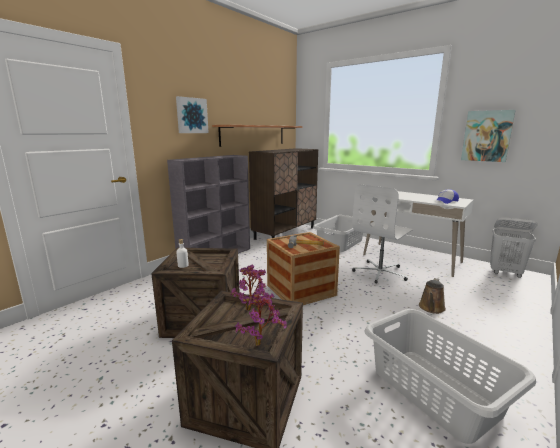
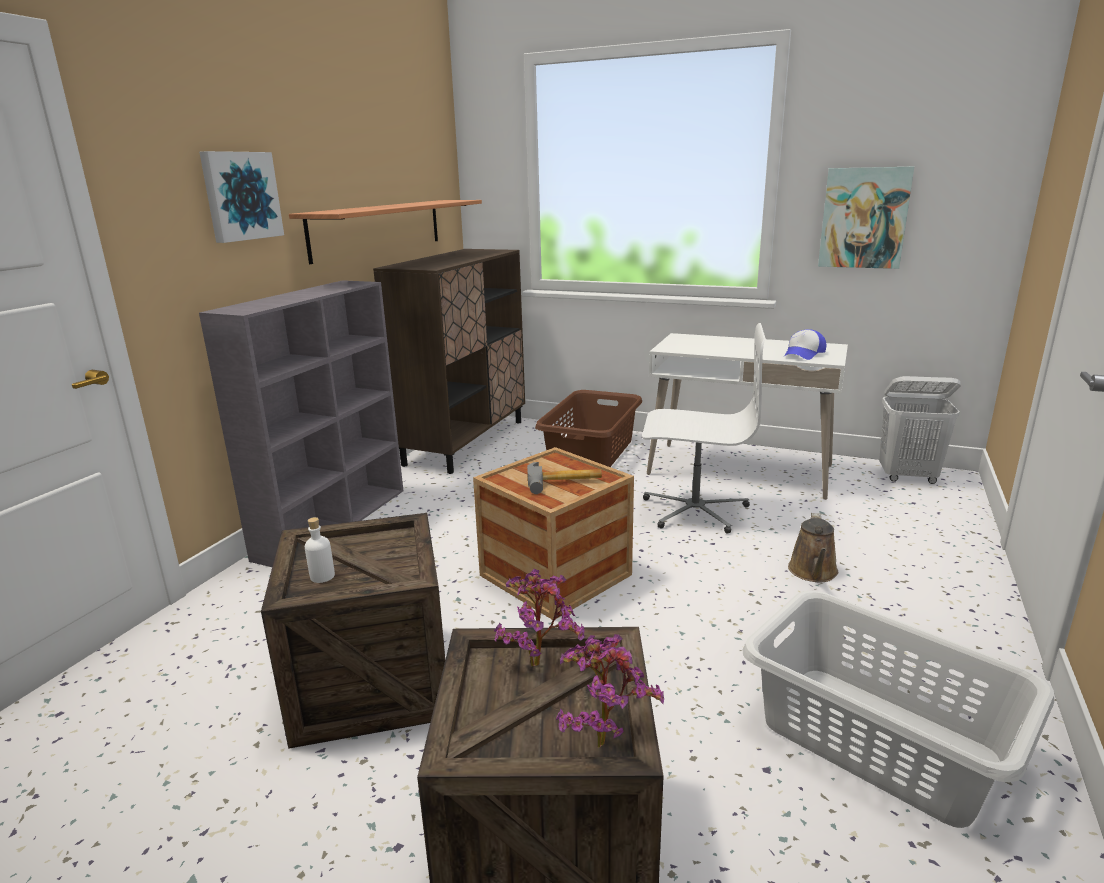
camera: 15 degrees left, 5 degrees up
grey laundry basket [313,215,363,252] -> brown laundry basket [535,390,642,467]
white office chair [352,184,414,284] -> white office chair turned 105 degrees counterclockwise [642,323,766,534]

